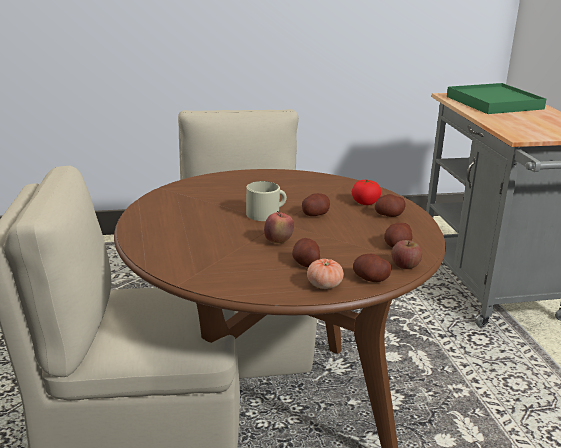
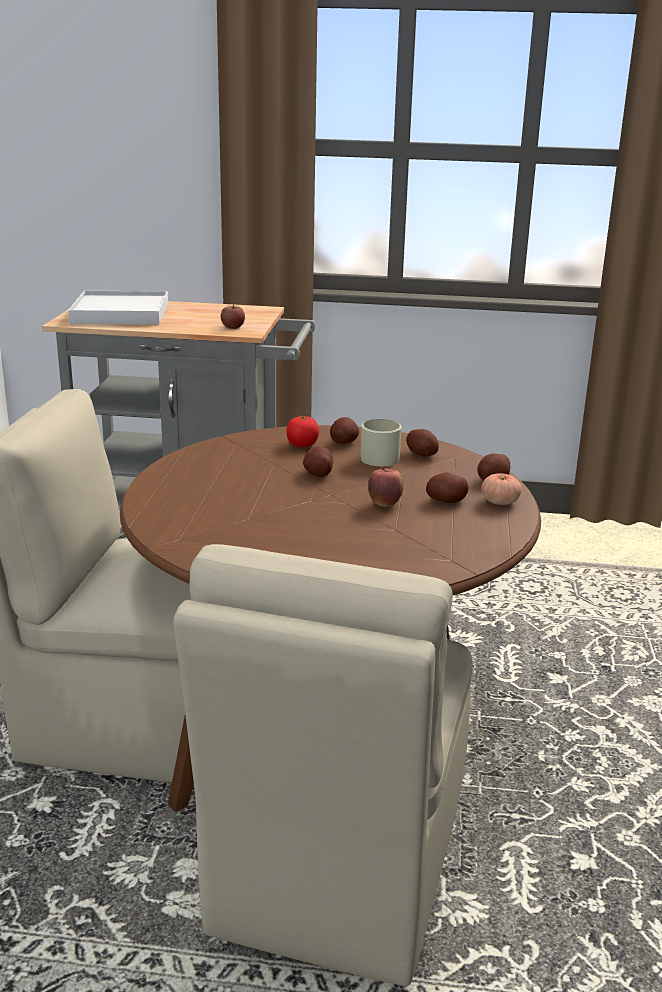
camera: 70 degrees left, 0 degrees up
beige mug [246,181,287,221] -> beige mug moved to [361,419,402,466]
apple [392,240,422,269] -> apple moved to [221,305,245,329]
green tray [447,83,546,114] -> white tray [68,290,168,325]

